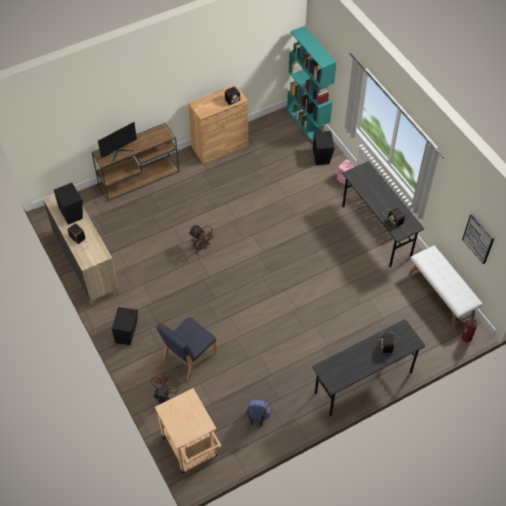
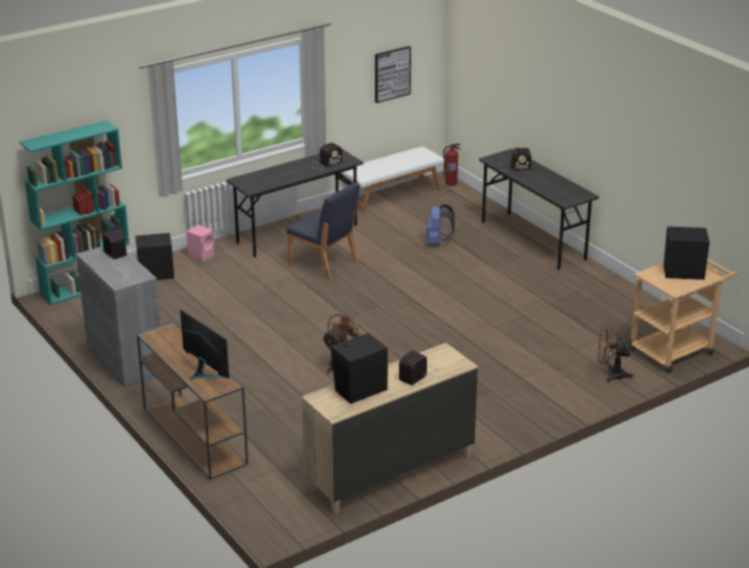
camera: 95 degrees left, 25 degrees down
black speaker [112,307,138,345] -> black speaker moved to [663,226,710,280]
blue chair [156,317,217,381] -> blue chair moved to [286,183,359,280]
brown cabinet [188,84,248,164] -> grey cabinet [76,246,161,388]
blue backpack [245,399,270,427] -> blue backpack moved to [426,204,455,245]

